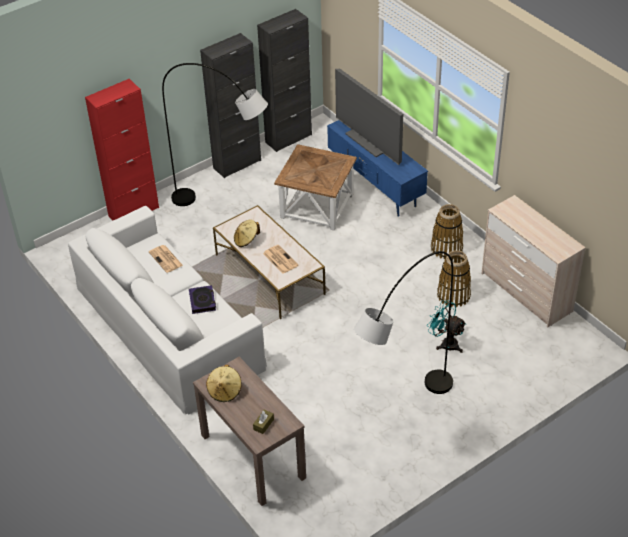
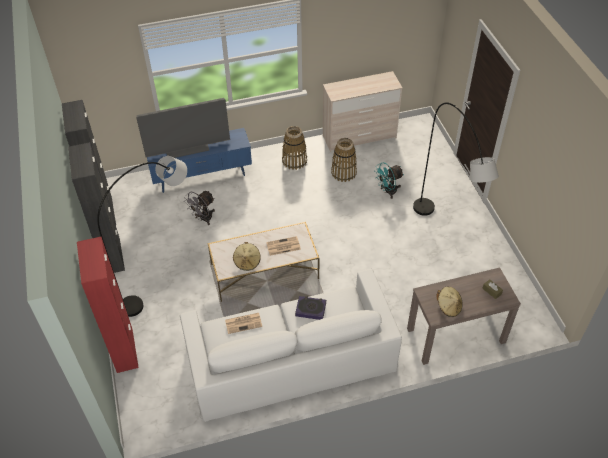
camera: 70 degrees left, 5 degrees up
brown side table [274,144,357,230] -> grey fan [184,191,215,225]

